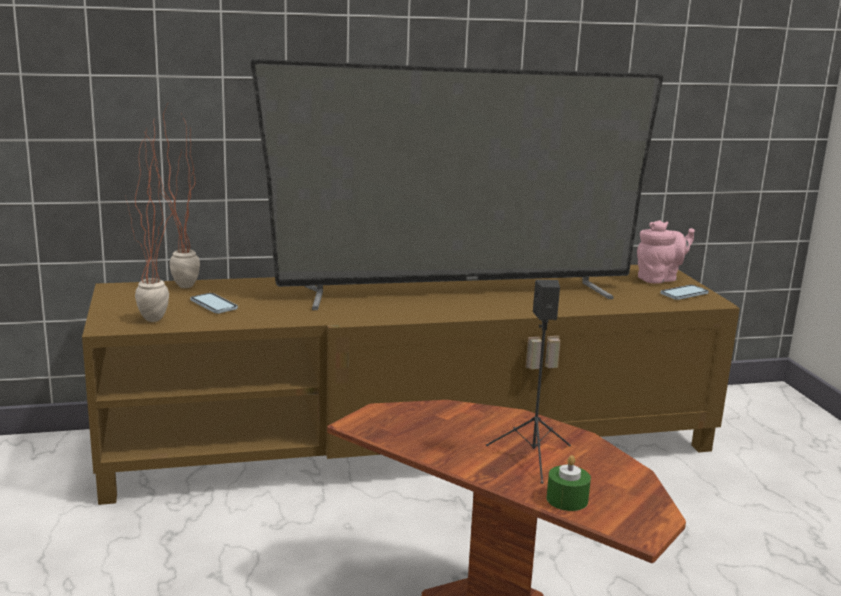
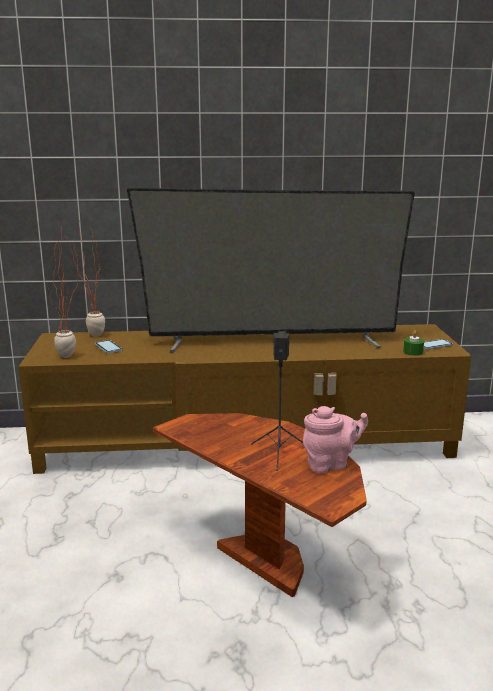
camera: 10 degrees right, 0 degrees up
green candle [546,455,591,511] -> green candle moved to [403,331,424,356]
pink teapot [637,220,695,284] -> pink teapot moved to [303,406,368,473]

